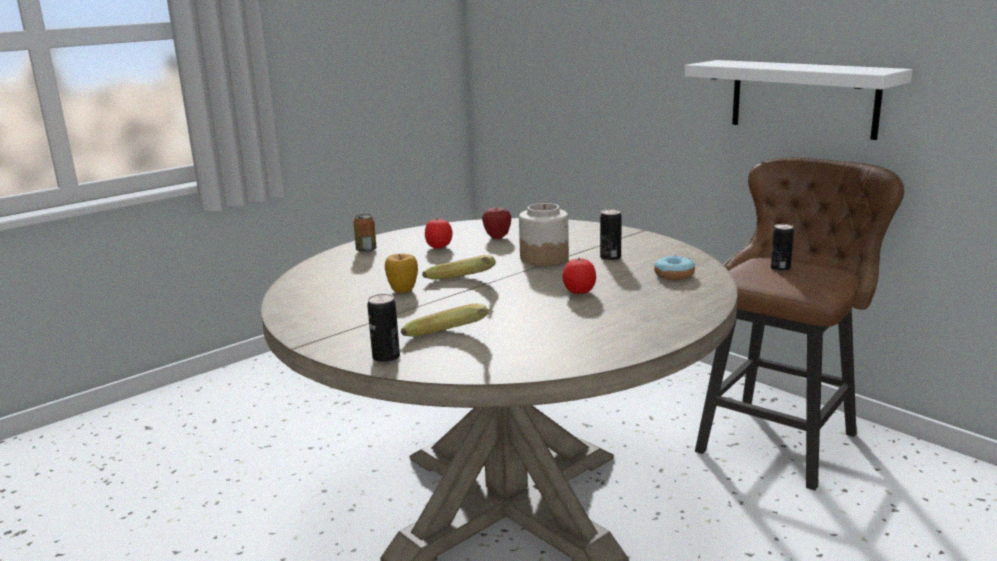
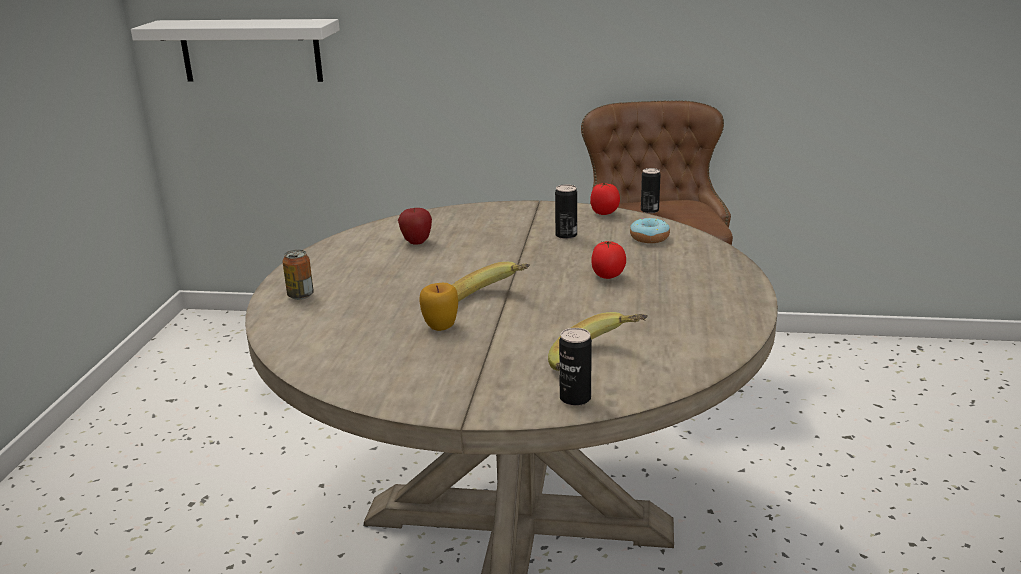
camera: 40 degrees left, 5 degrees up
tomato [425,218,453,249] -> tomato moved to [590,183,620,215]
jar [519,203,569,266] -> none
white shelf [685,60,912,140] -> white shelf moved to [131,19,340,82]

